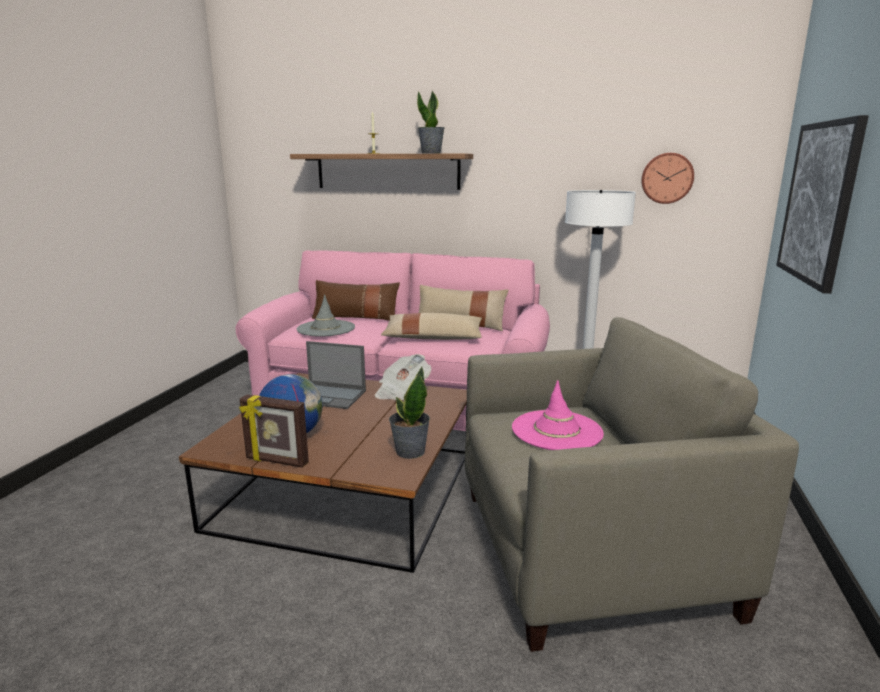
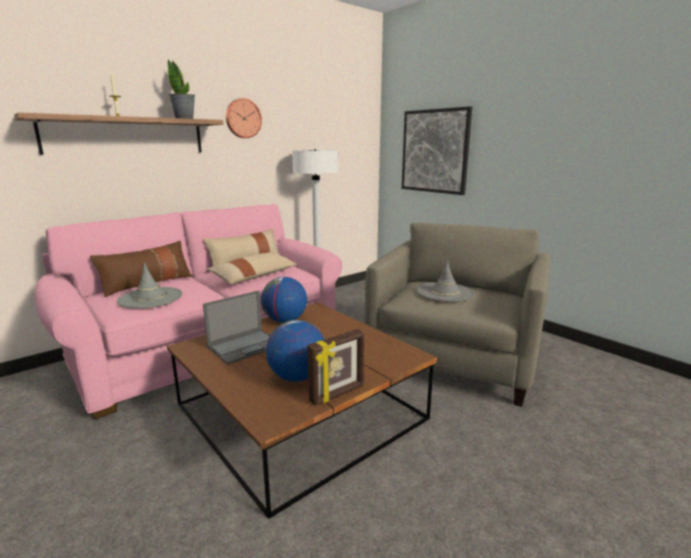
camera: 55 degrees left, 0 degrees up
newspaper [374,354,431,400] -> globe [261,277,307,323]
potted plant [389,367,430,459] -> none
pink hat [512,380,604,450] -> grey hat [417,260,474,302]
wall clock [641,153,694,204] -> wall clock moved to [226,98,262,138]

